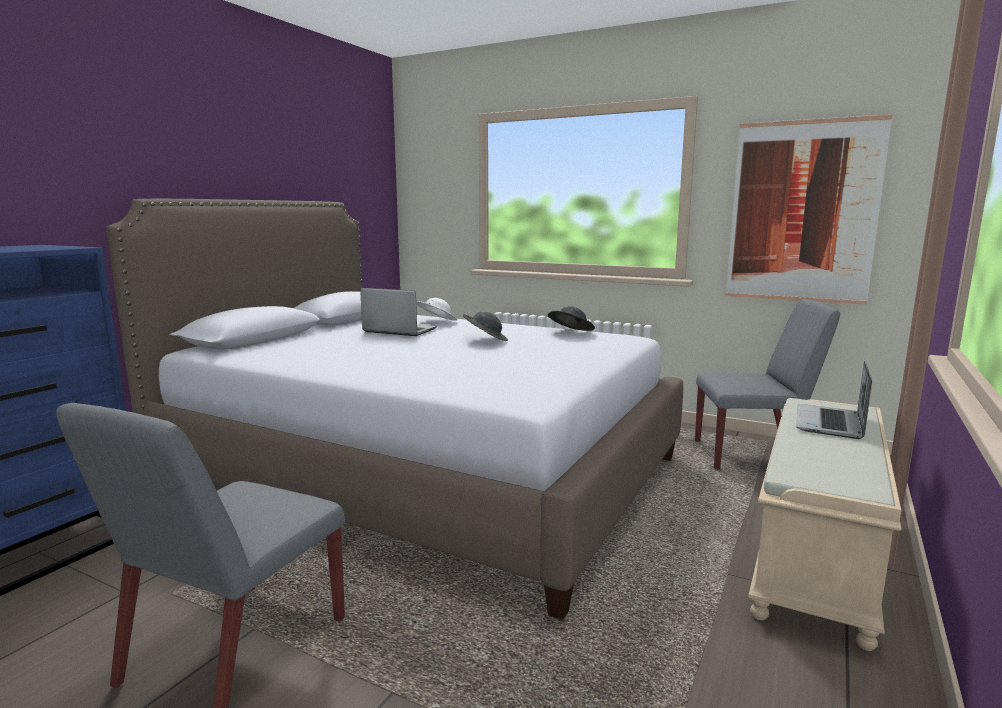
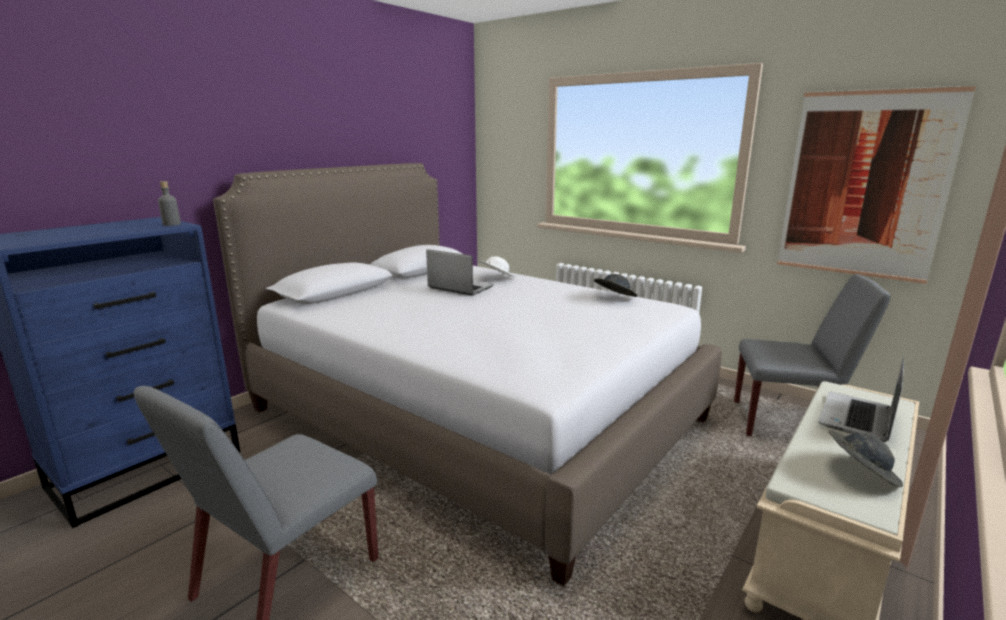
camera: 10 degrees right, 5 degrees up
grey hat [463,312,508,341] -> grey hat moved to [828,431,903,487]
none -> grey bottle [158,181,181,226]

